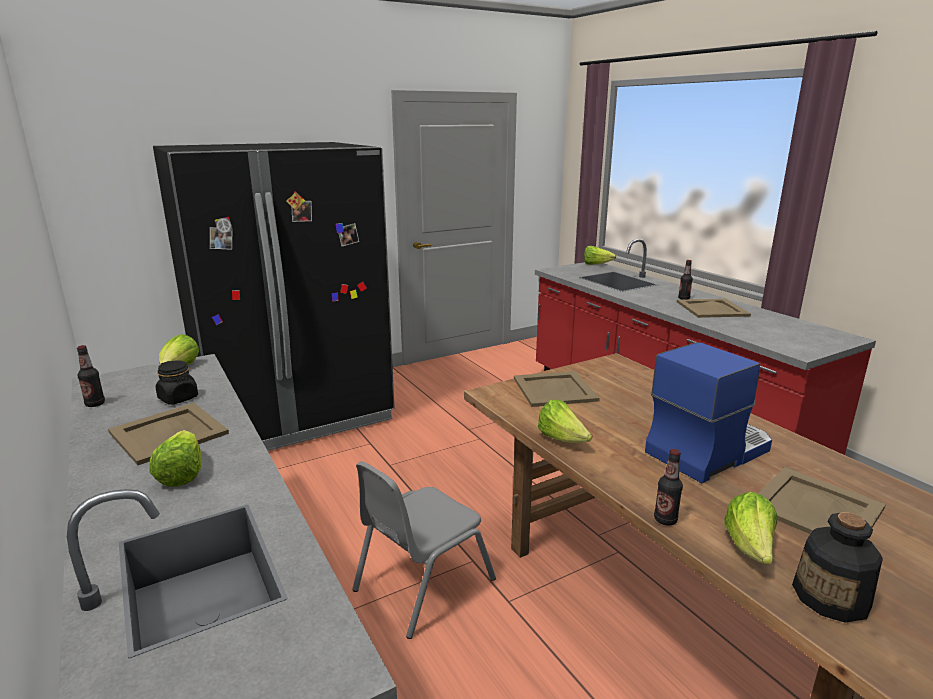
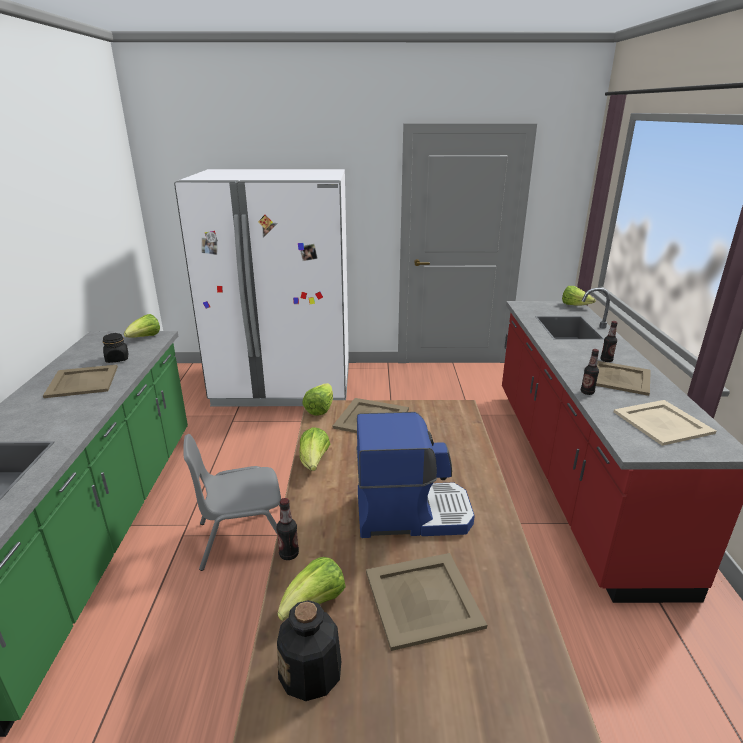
camera: 30 degrees right, 5 degrees up
bottle [77,345,105,407] -> bottle moved to [581,349,599,395]
lettuce [150,430,201,487] -> lettuce moved to [302,383,333,416]
black fridge [153,142,395,451] -> white fridge [174,169,349,407]
none -> beige tray [614,400,716,446]

